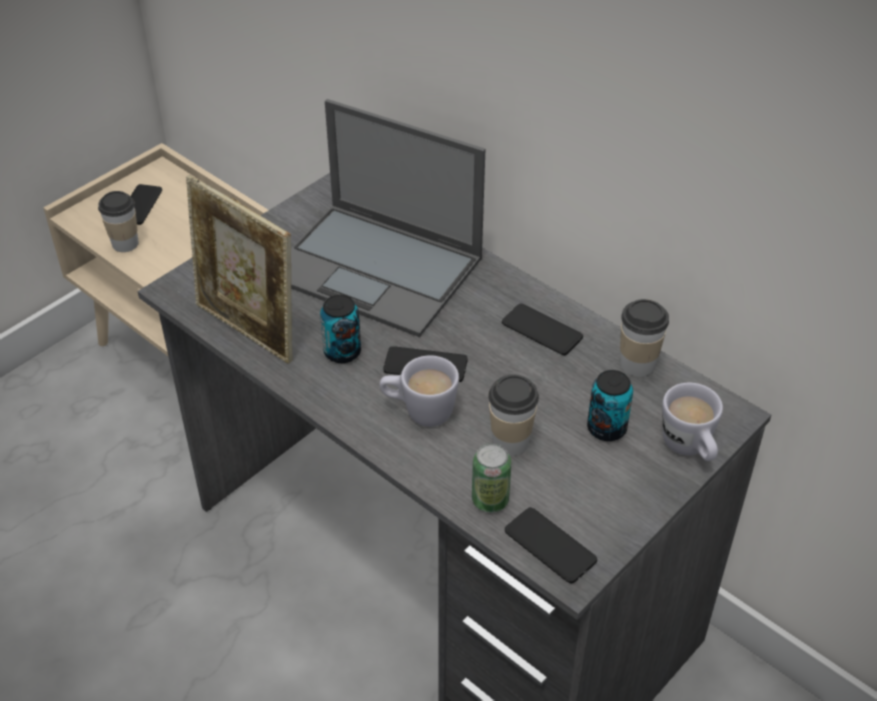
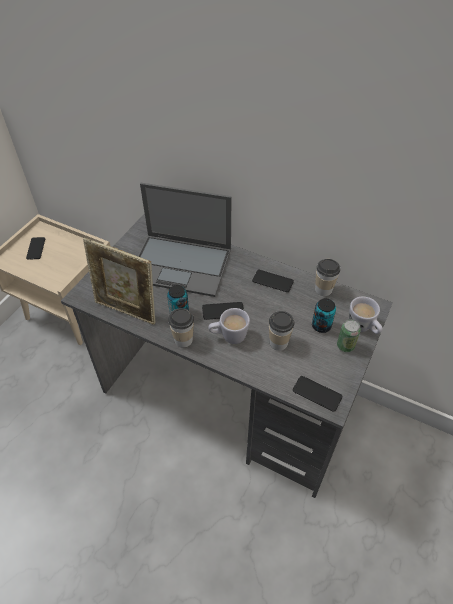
camera: 15 degrees left, 5 degrees up
cup [98,191,139,252] -> cup moved to [168,308,194,348]
can [472,443,512,513] -> can moved to [337,319,361,352]

